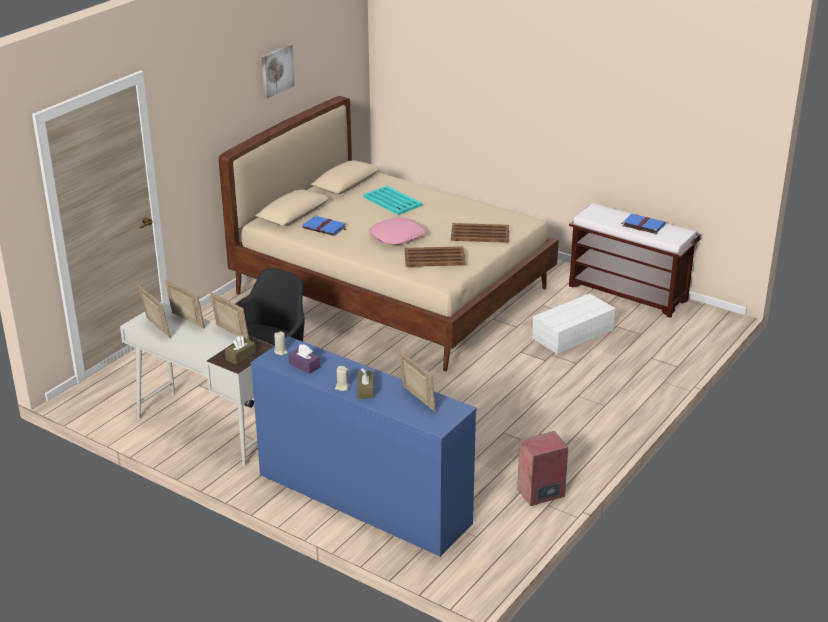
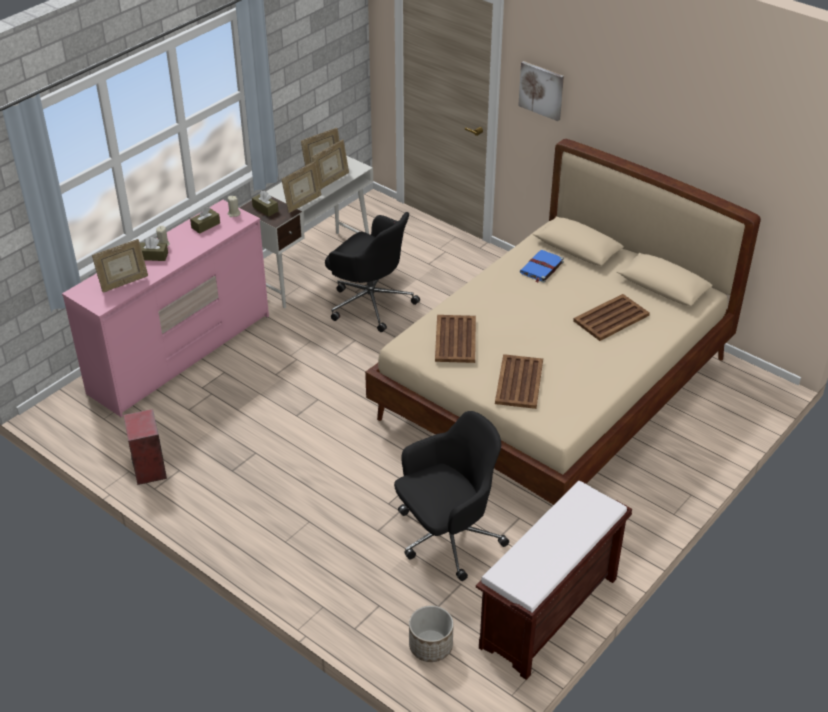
camera: 95 degrees right, 10 degrees up
blue dresser [251,336,477,557] -> pink dresser [62,200,269,417]
picture [261,44,295,98] -> picture moved to [518,61,564,121]
purple tissue box [288,344,320,374] -> brown tissue box [190,207,220,234]
turquoise tray [363,186,422,215] -> brown tray [573,294,650,341]
pink pillow [369,218,426,245] -> none
white storage box [532,293,616,354] -> black office chair [394,411,509,581]
blue book [621,214,666,234] -> none
none -> planter [409,605,454,662]

